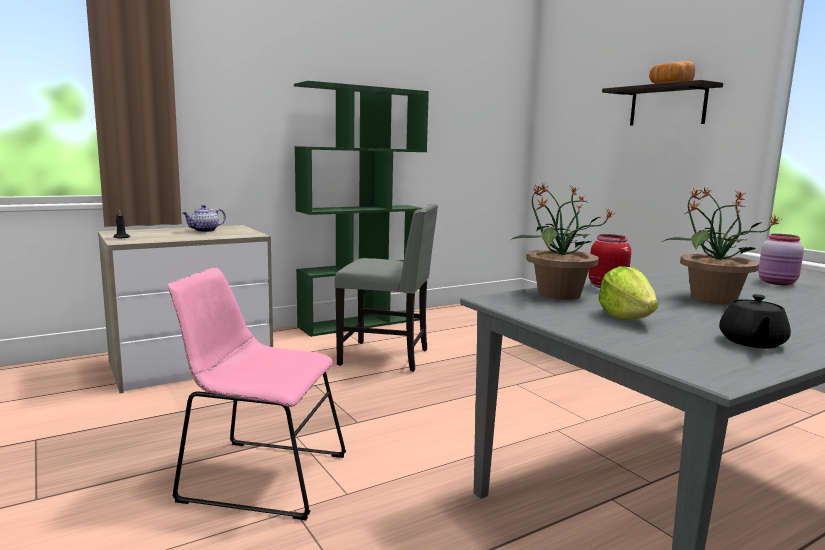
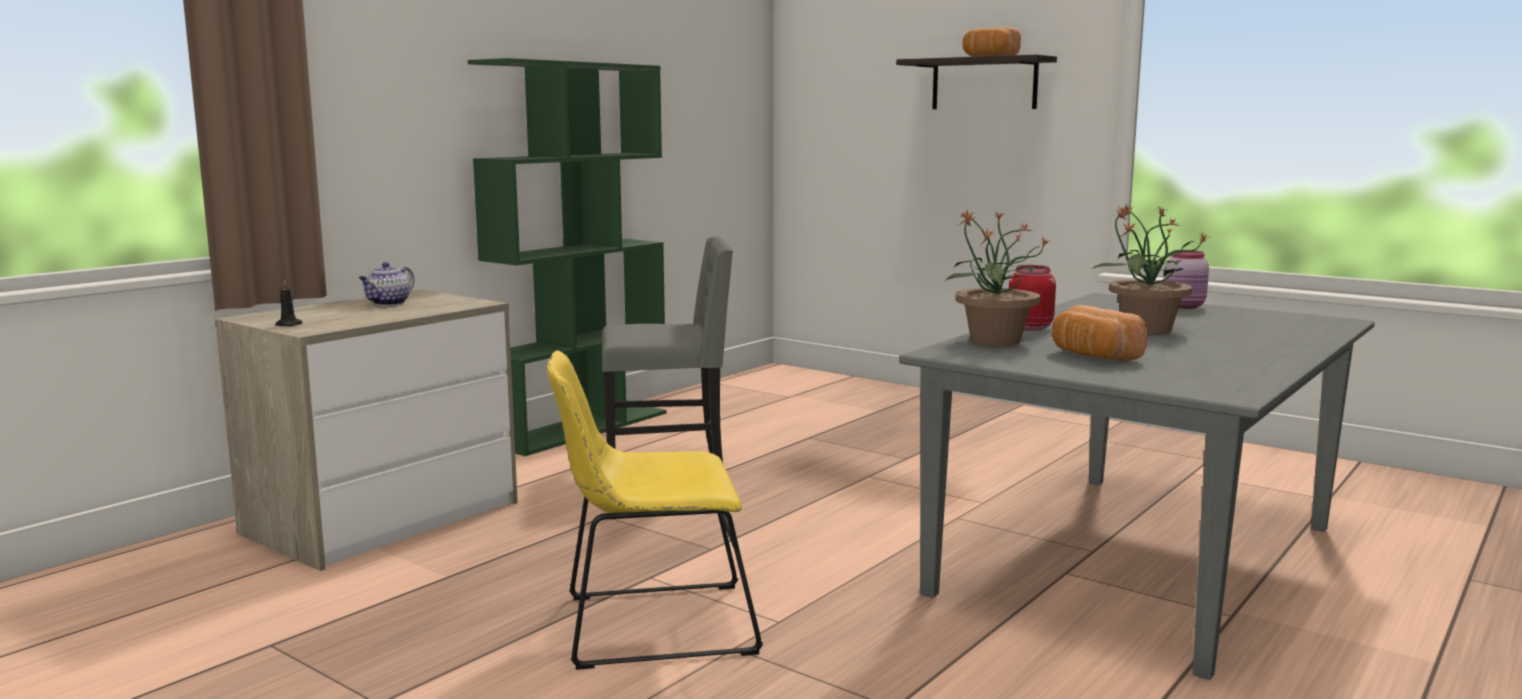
camera: 20 degrees left, 0 degrees up
pink chair [168,267,346,520] -> yellow chair [547,350,763,670]
lettuce [598,266,658,320] -> bread [1052,305,1147,361]
black teapot [719,294,791,349] -> none

